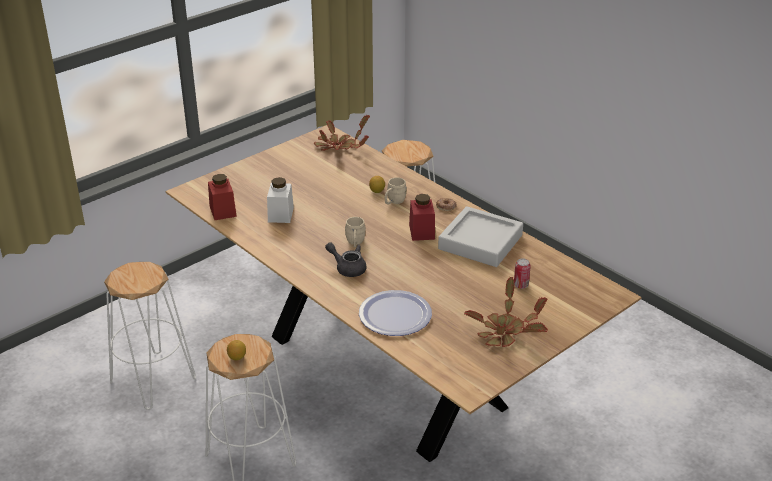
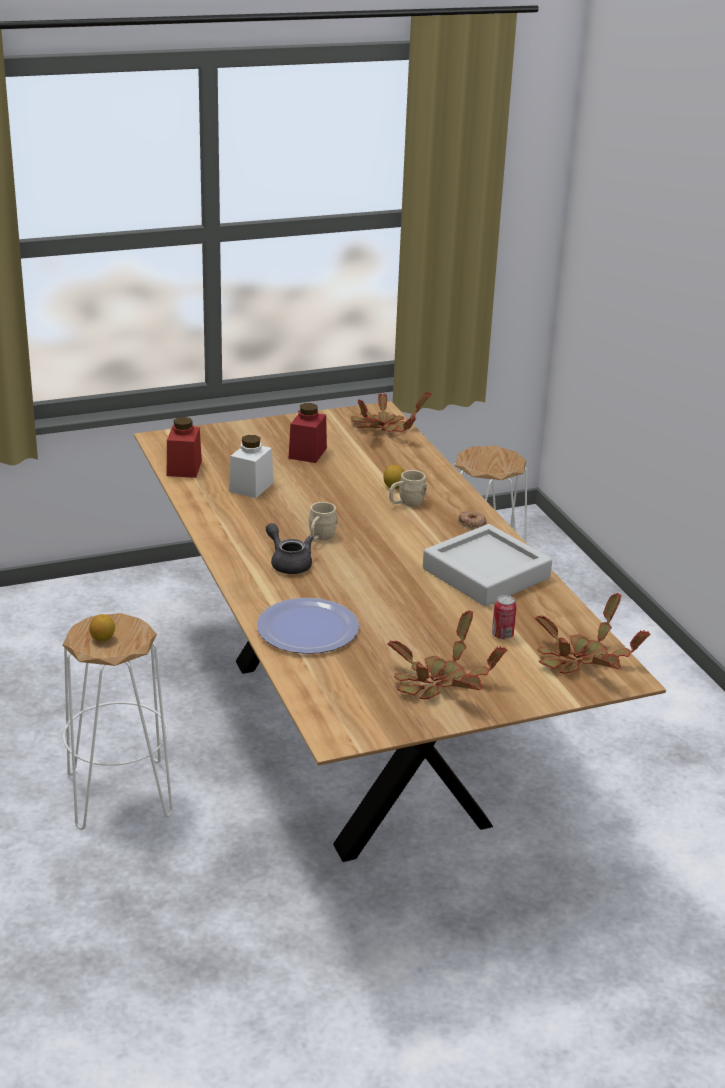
camera: 20 degrees right, 5 degrees down
white stool [104,262,196,410] -> none
red jar [409,194,435,241] -> red jar moved to [289,403,327,463]
none -> potted plant [534,593,650,674]

